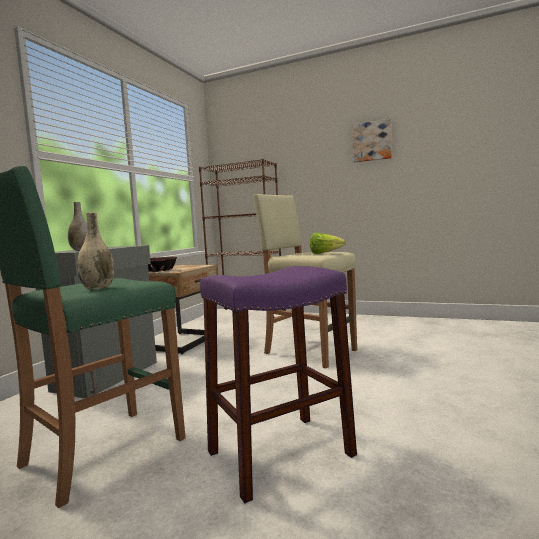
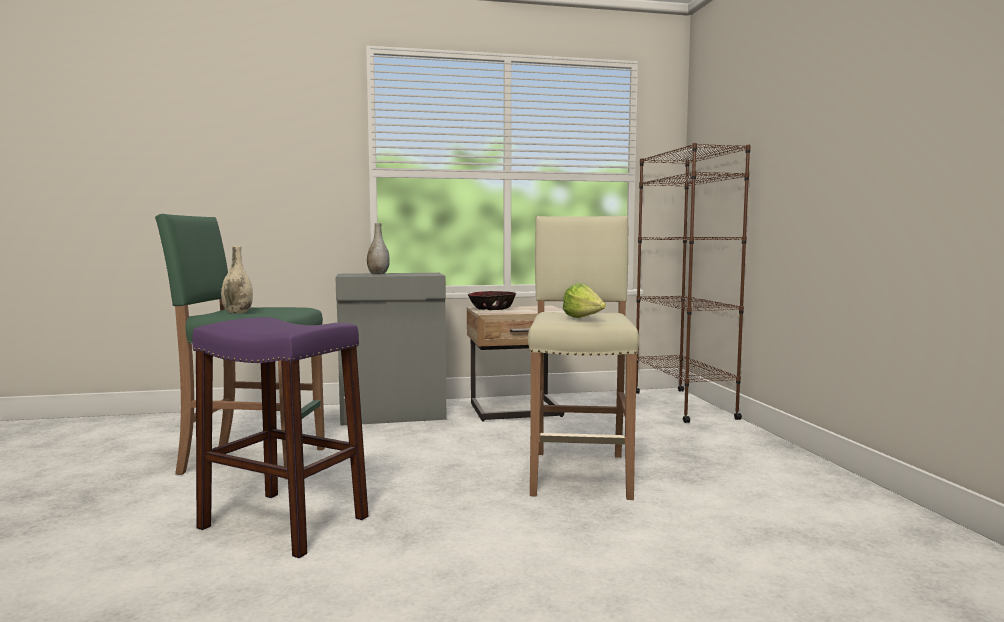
camera: 55 degrees right, 0 degrees up
picture [352,119,392,163] -> none

